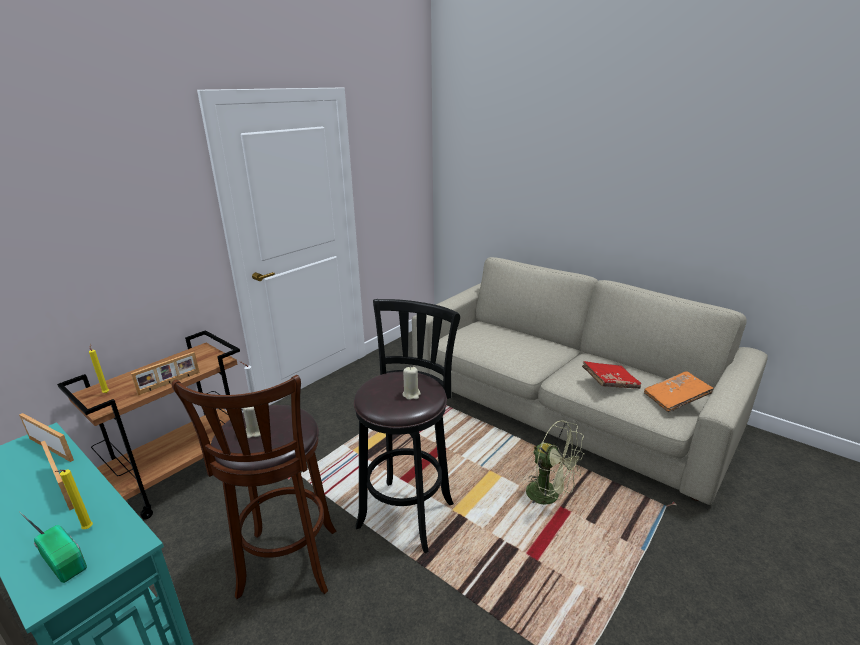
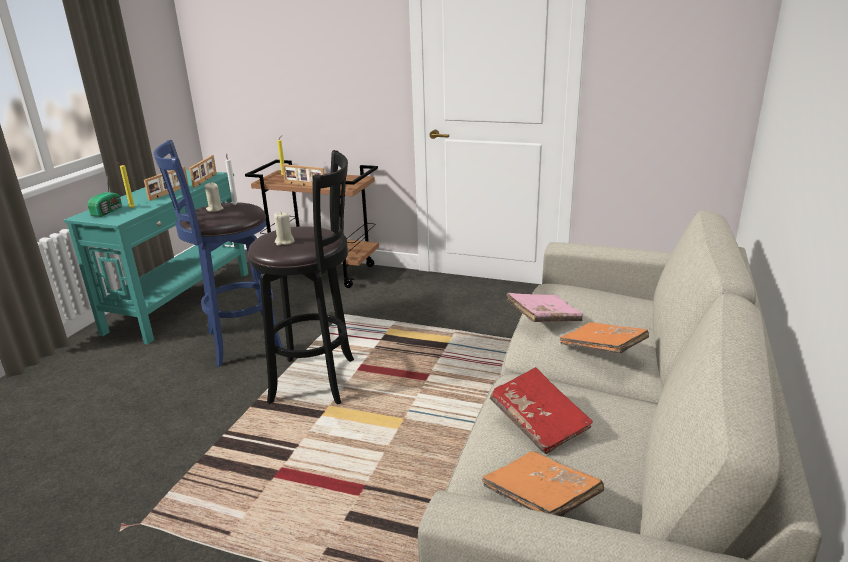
camera: 70 degrees right, 0 degrees up
brown stool [172,375,337,599] -> blue stool [153,140,283,367]
green fan [524,420,585,515] -> none
none -> pink book [506,293,583,322]
none -> orange book [560,322,649,354]

